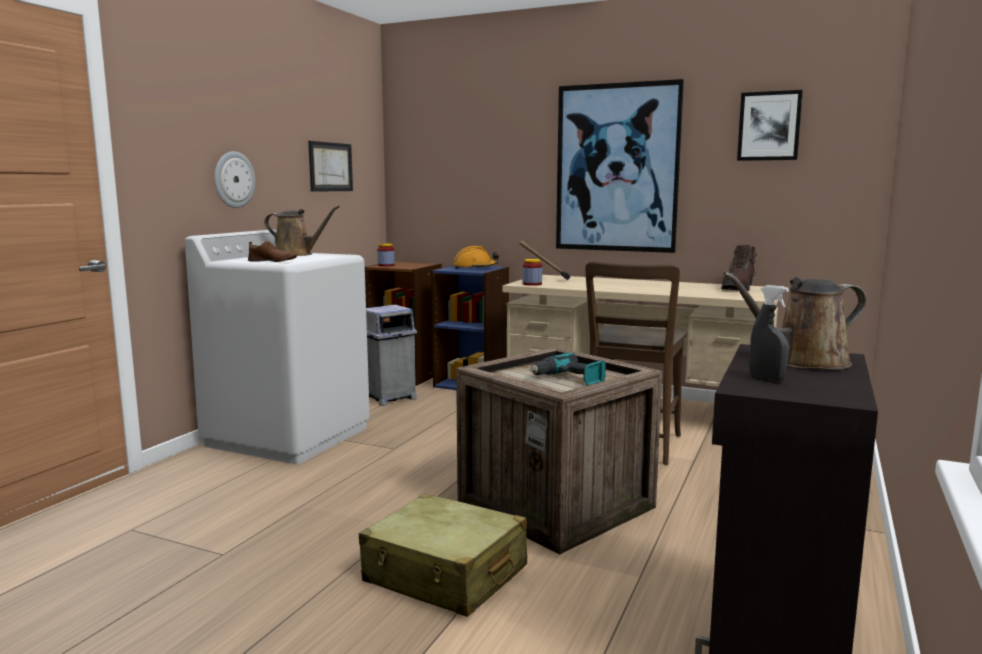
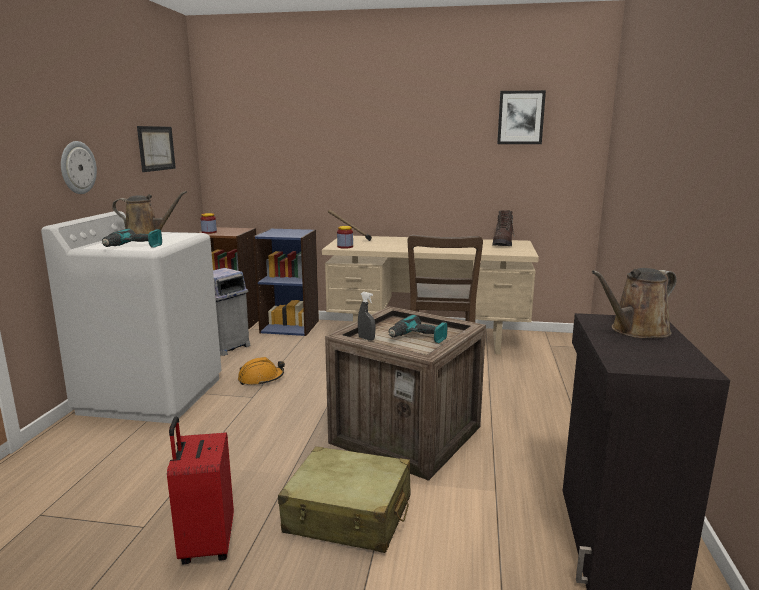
camera: 15 degrees left, 5 degrees up
brown shoe [248,241,297,262] -> power drill [102,229,162,247]
orange hard hat [453,246,499,269] -> orange hard hat moved to [238,357,285,385]
picture [556,79,684,253] -> none
grey spray bottle [749,285,789,381] -> grey spray bottle moved to [358,292,375,341]
none -> red suitcase [167,416,234,564]

